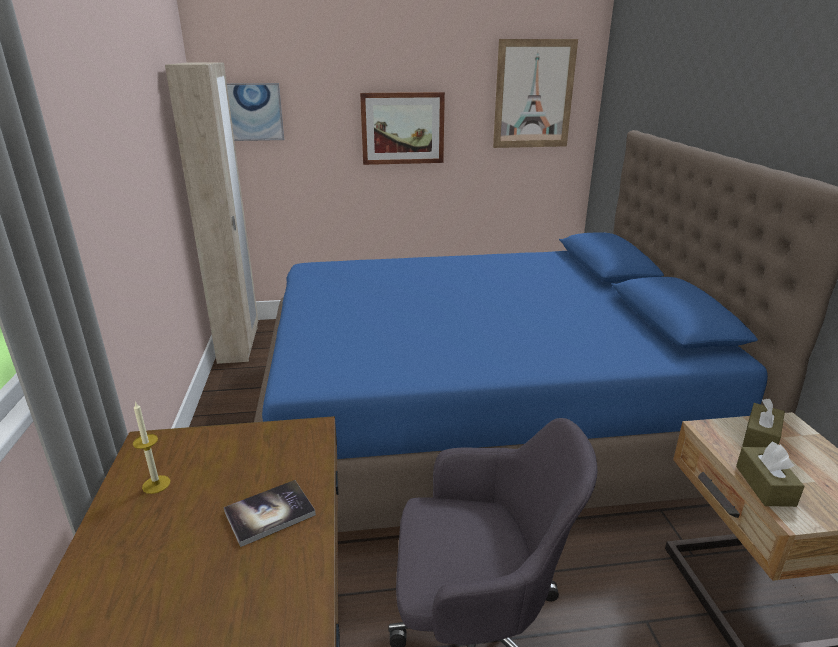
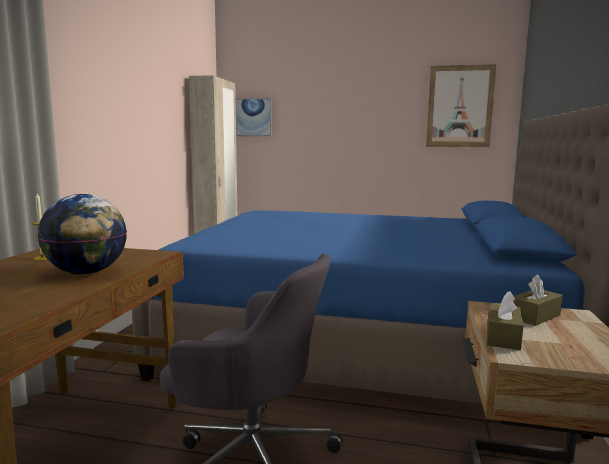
camera: 20 degrees right, 15 degrees down
book [224,480,316,547] -> globe [37,194,127,274]
picture [360,92,445,165] -> none

